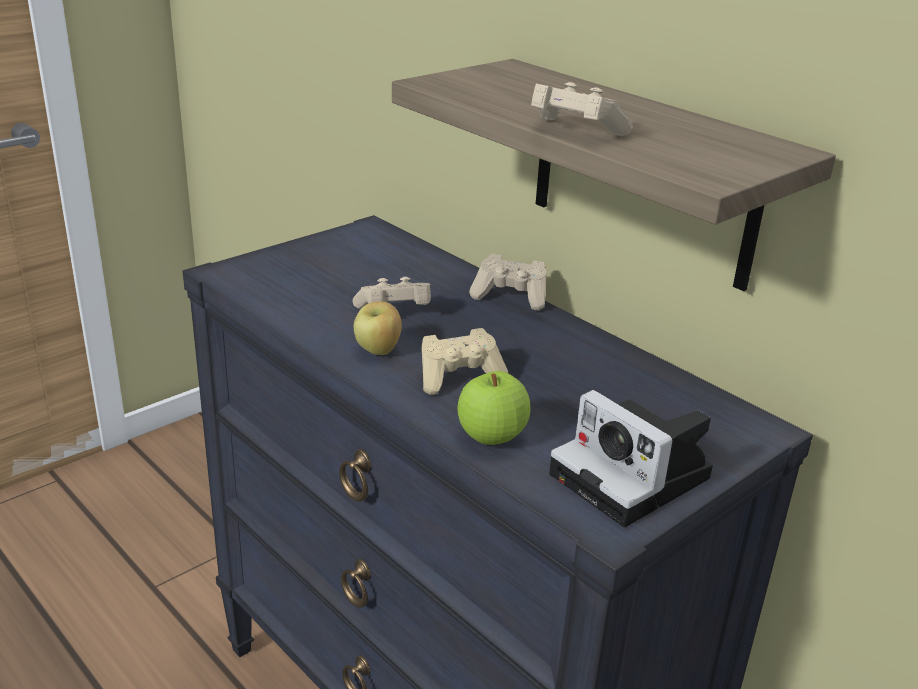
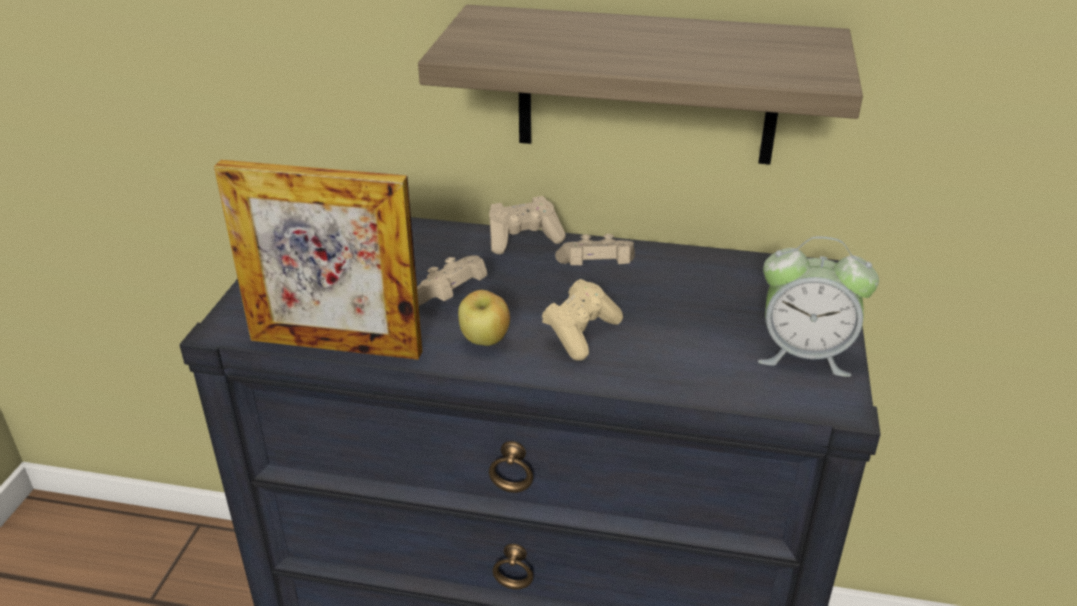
camera: 35 degrees left, 5 degrees up
apple [458,371,530,445] -> none
beige game controller [531,82,633,136] -> beige game controller moved to [555,234,635,265]
camera [549,390,713,527] -> alarm clock [758,236,879,377]
none -> picture frame [214,160,422,360]

